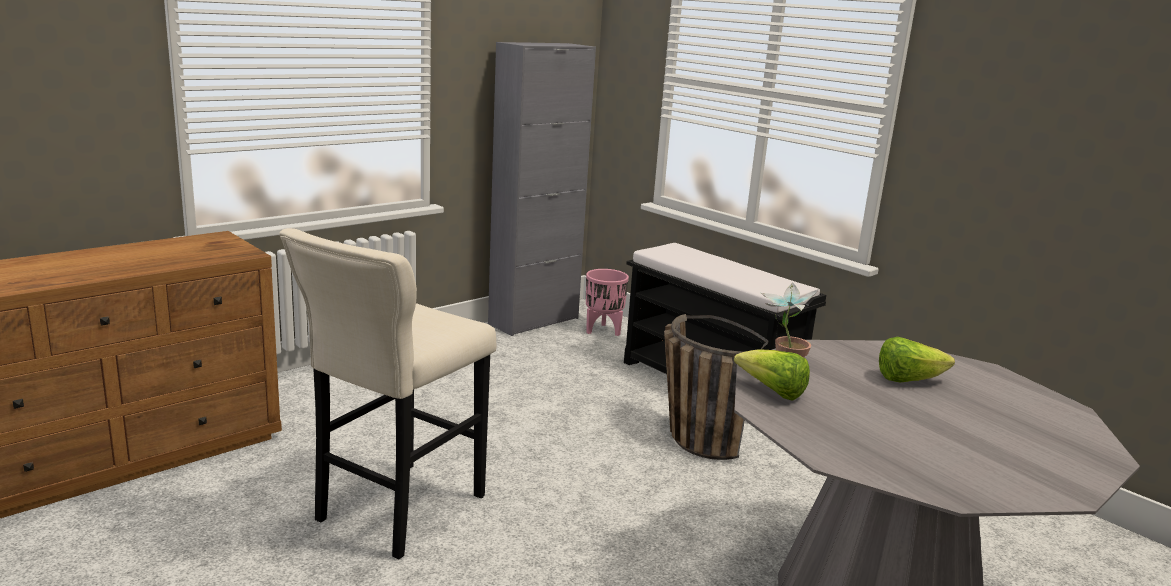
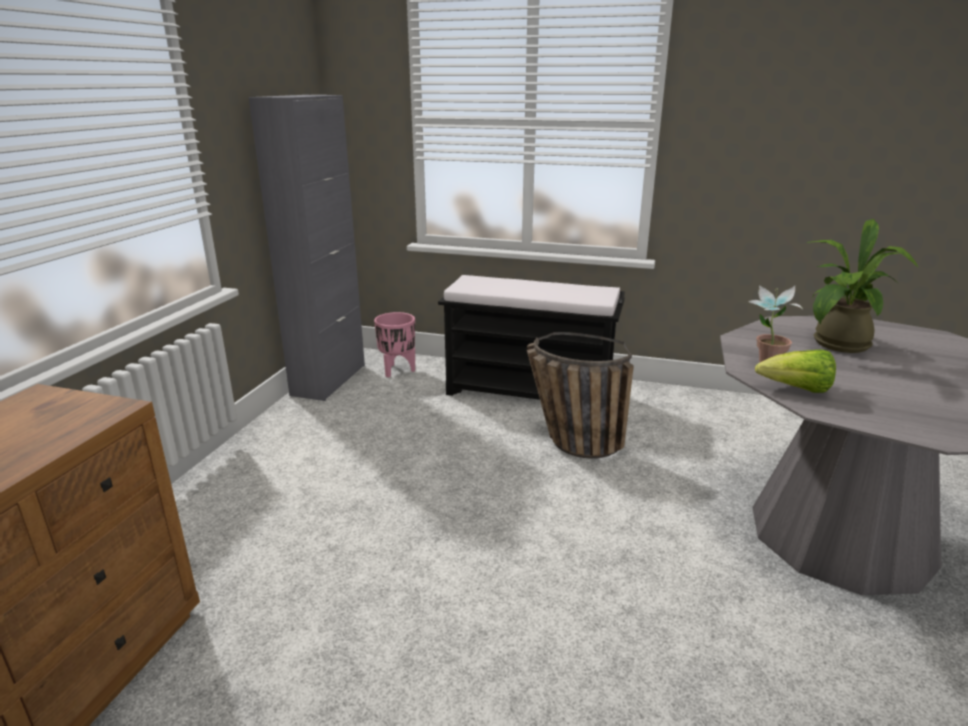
camera: 30 degrees left, 5 degrees up
beige stool [279,228,496,560] -> none
lettuce [879,337,955,382] -> potted plant [806,219,918,353]

